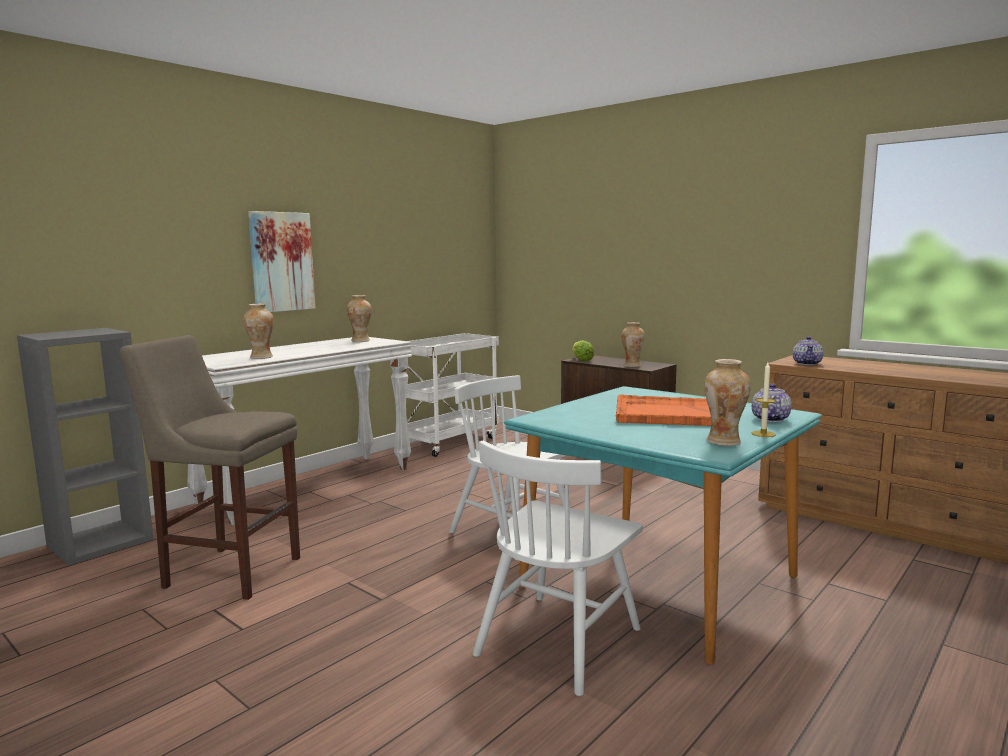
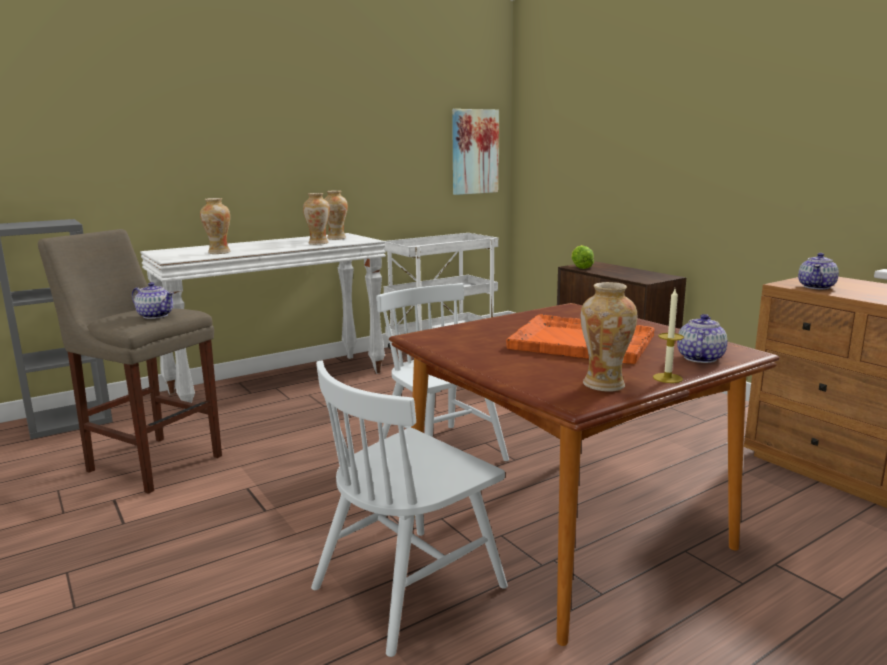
camera: 15 degrees right, 5 degrees up
picture [248,211,315,312] -> picture moved to [452,109,499,195]
turquoise dining table [504,386,822,665] -> brown dining table [389,303,780,646]
vase [621,322,645,367] -> vase moved to [303,193,330,245]
none -> teapot [132,282,174,319]

